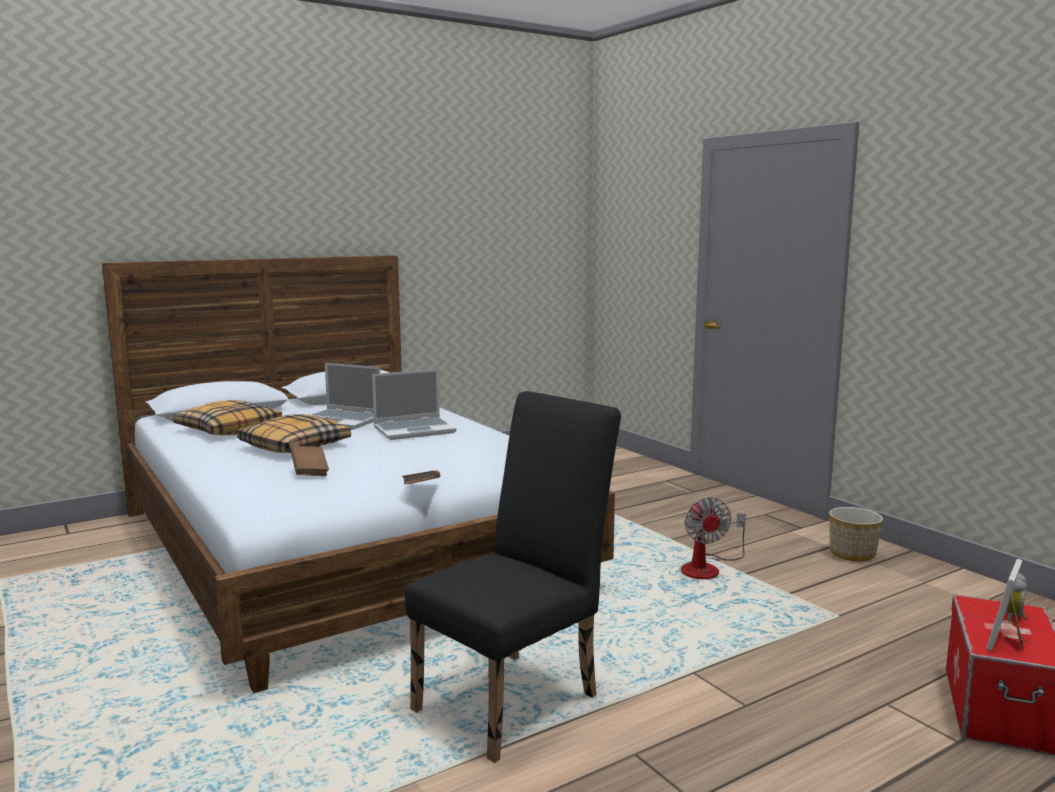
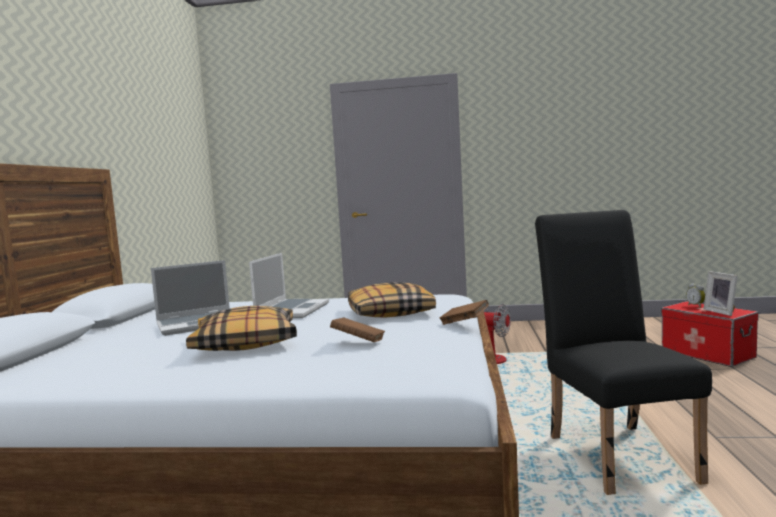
camera: 50 degrees left, 5 degrees down
pillow [173,400,282,435] -> pillow moved to [348,282,436,318]
planter [829,507,883,561] -> none

